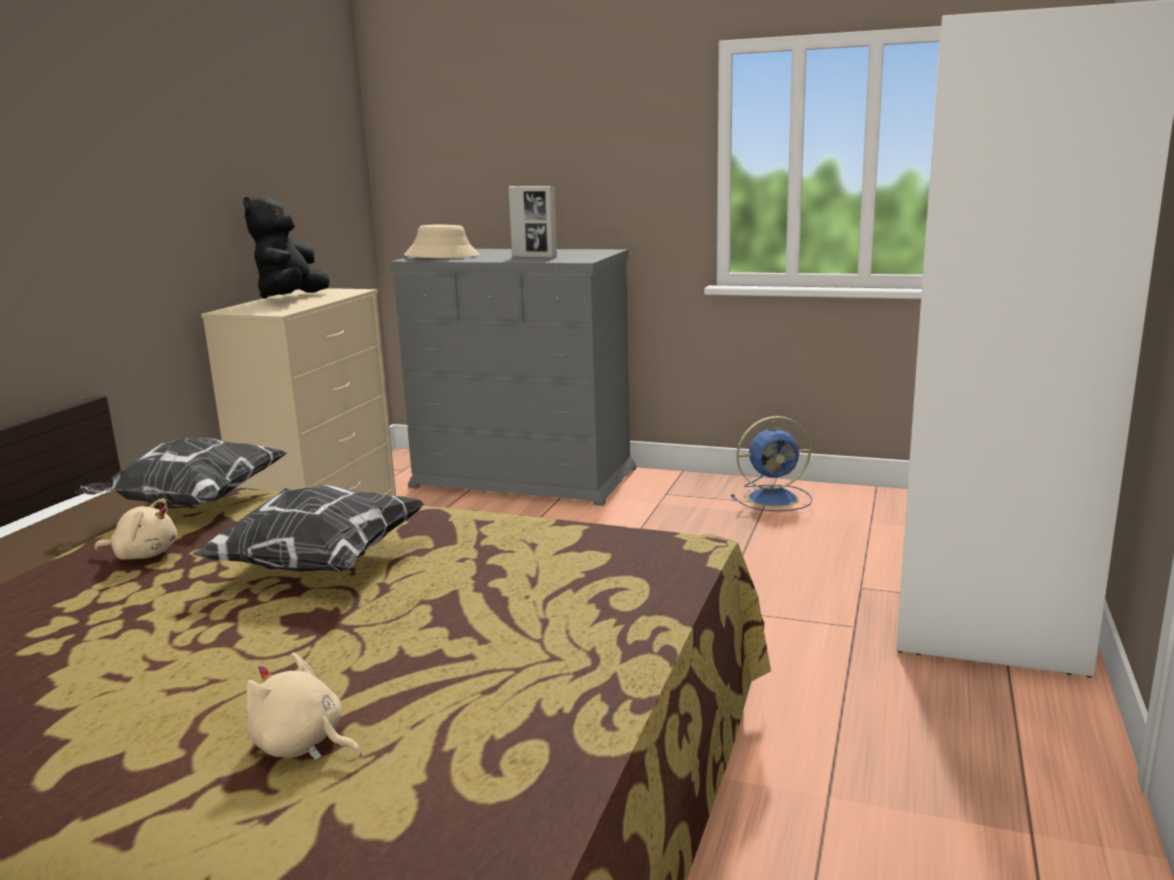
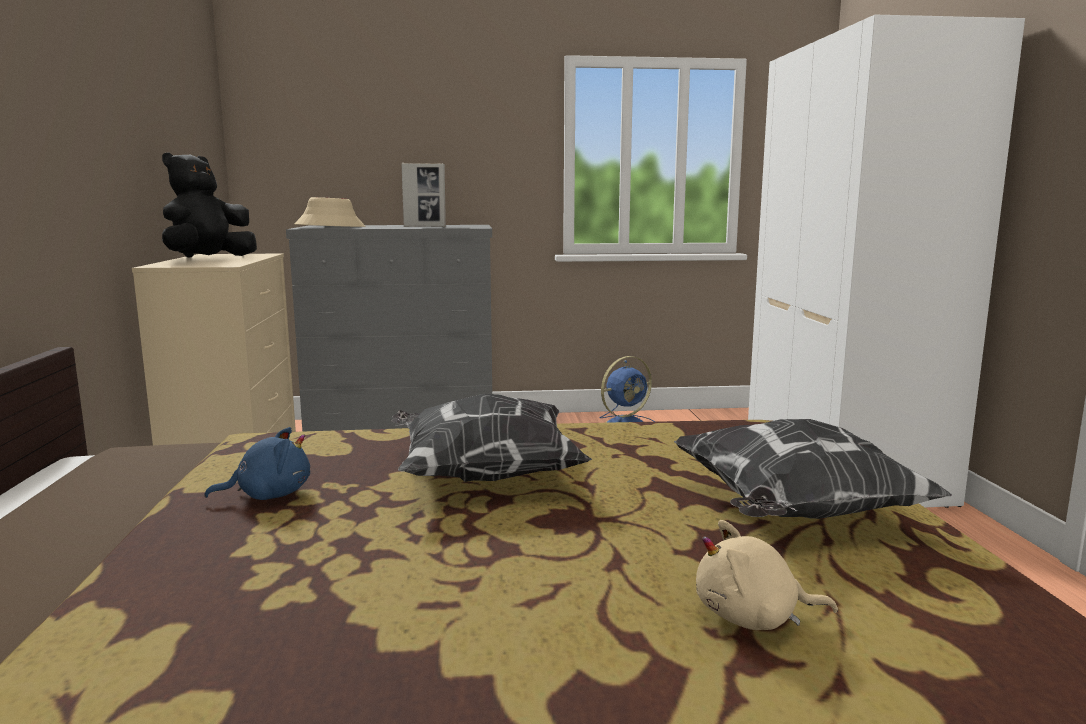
camera: 25 degrees left, 5 degrees down
pillow [75,437,287,506] -> pillow moved to [674,419,952,519]
beige plush toy [94,498,177,560] -> blue plush toy [204,427,310,500]
black plush toy [243,196,330,299] -> black plush toy turned 45 degrees clockwise [162,152,257,257]

